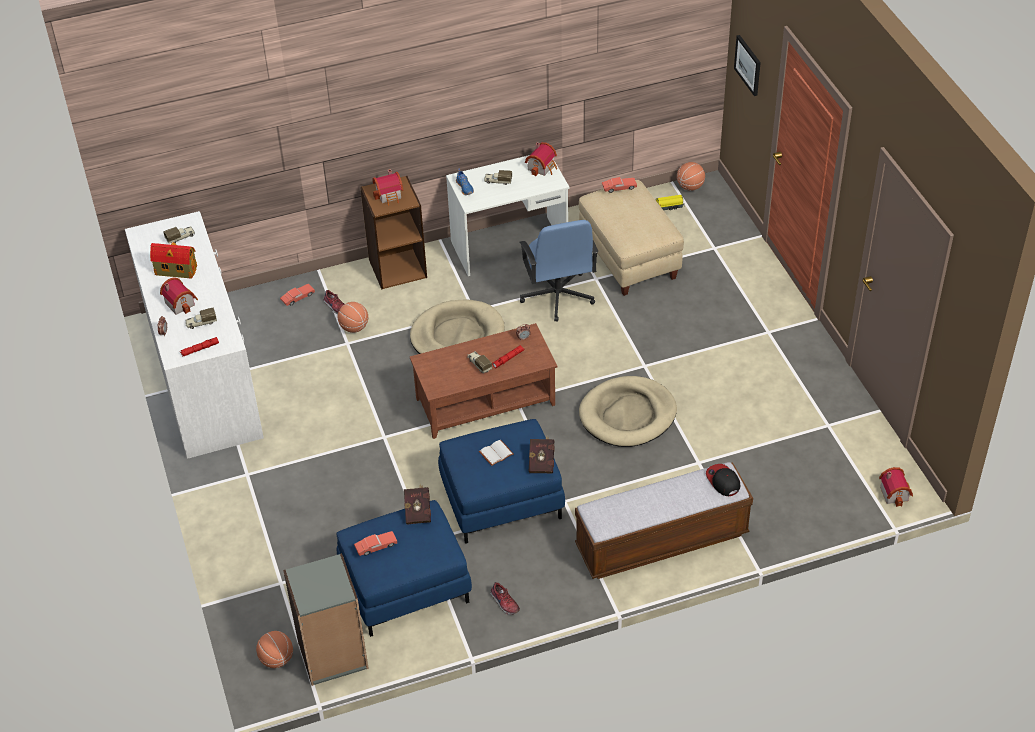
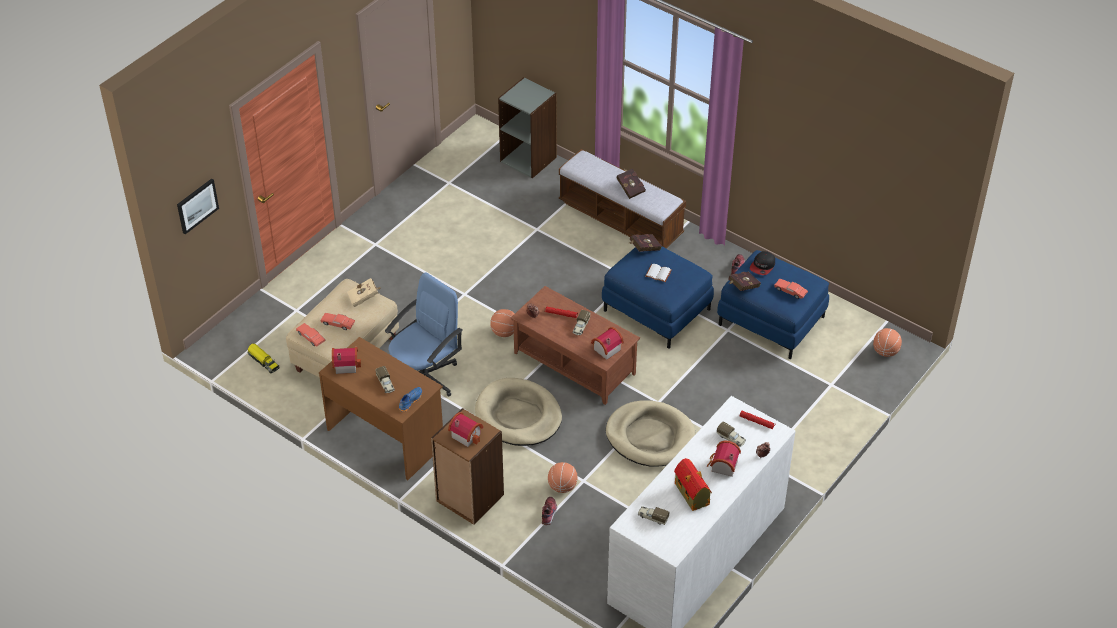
camera: 125 degrees left, 0 degrees up
red toy car [280,284,315,306] -> red toy car moved to [321,313,355,330]
grey bookcase [283,553,369,686] -> grey bookcase moved to [498,77,557,178]
white desk [446,155,570,276] -> brown desk [319,337,443,480]
beige dog bed [579,376,677,447] -> beige dog bed moved to [606,400,695,467]
basketball [677,162,705,191] -> basketball moved to [490,309,515,337]
cap [706,464,740,496] -> cap moved to [750,251,775,275]
toy house [879,467,913,507] -> toy house moved to [591,327,624,360]
none -> beige book [347,278,381,307]
none -> red book [616,168,646,199]

